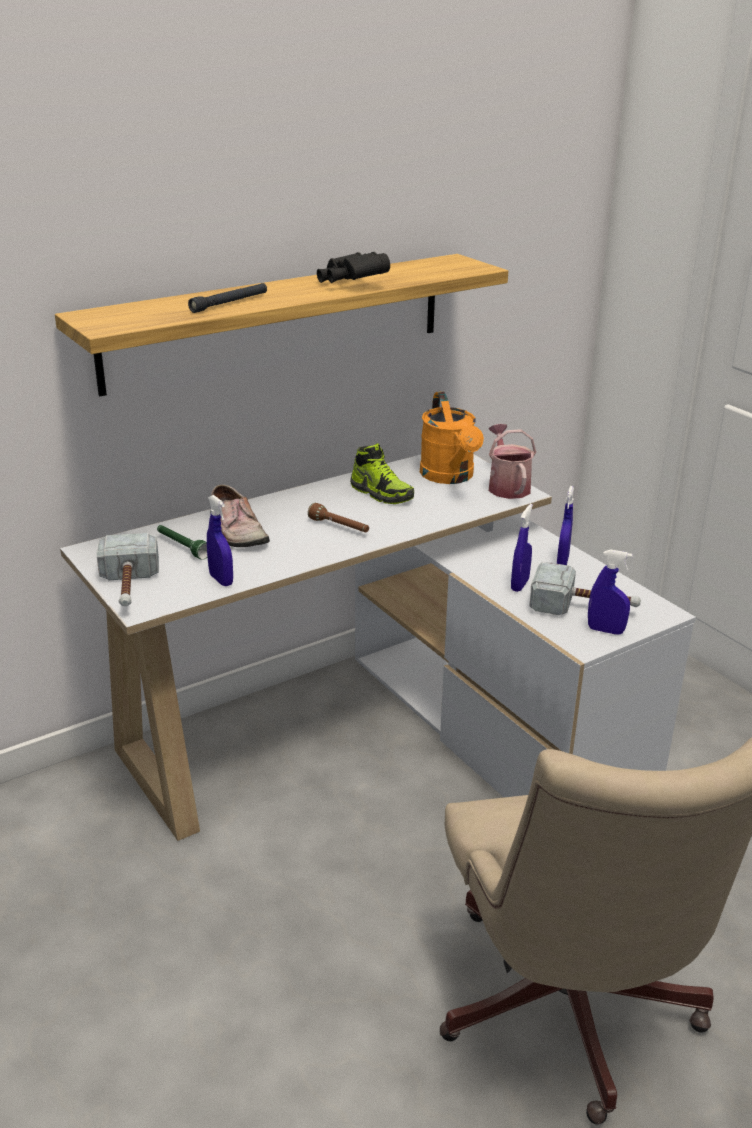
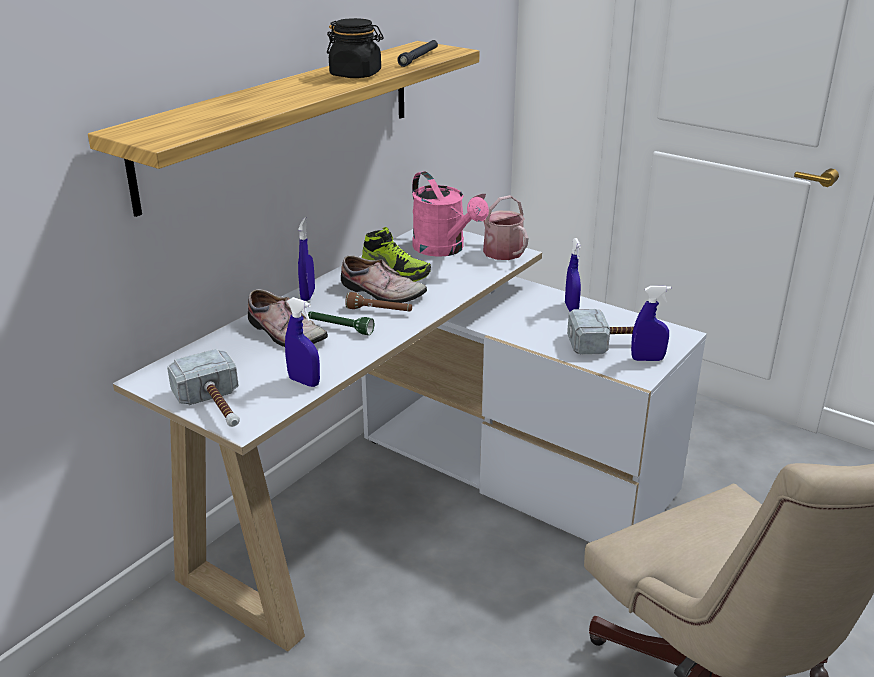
camera: 20 degrees left, 0 degrees up
green flashlight [157,525,207,560] -> green flashlight moved to [308,311,374,335]
black flashlight [188,283,267,313] -> black flashlight moved to [397,40,438,67]
black binoculars [317,252,390,283] -> black jar [327,18,384,78]
orange watering can [420,392,484,484] -> pink watering can [412,171,489,257]
blue spray bottle [511,504,533,592] -> blue spray bottle moved to [298,217,315,301]
none -> shoe [341,255,427,303]

